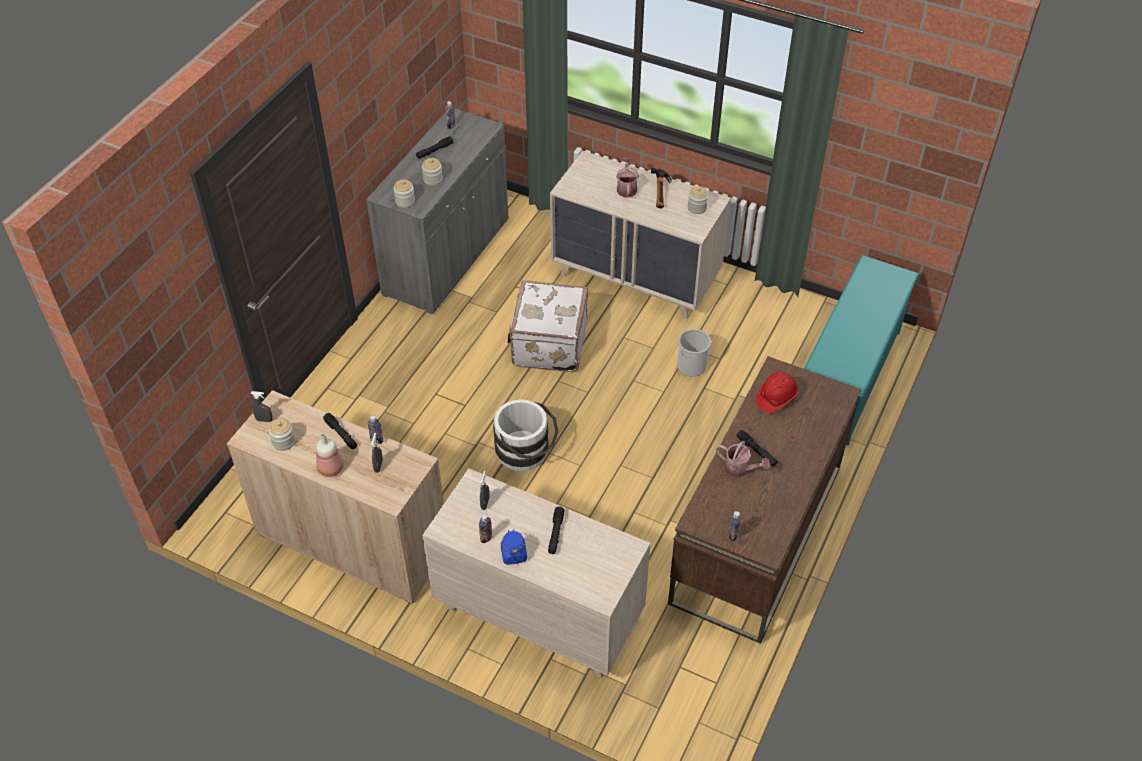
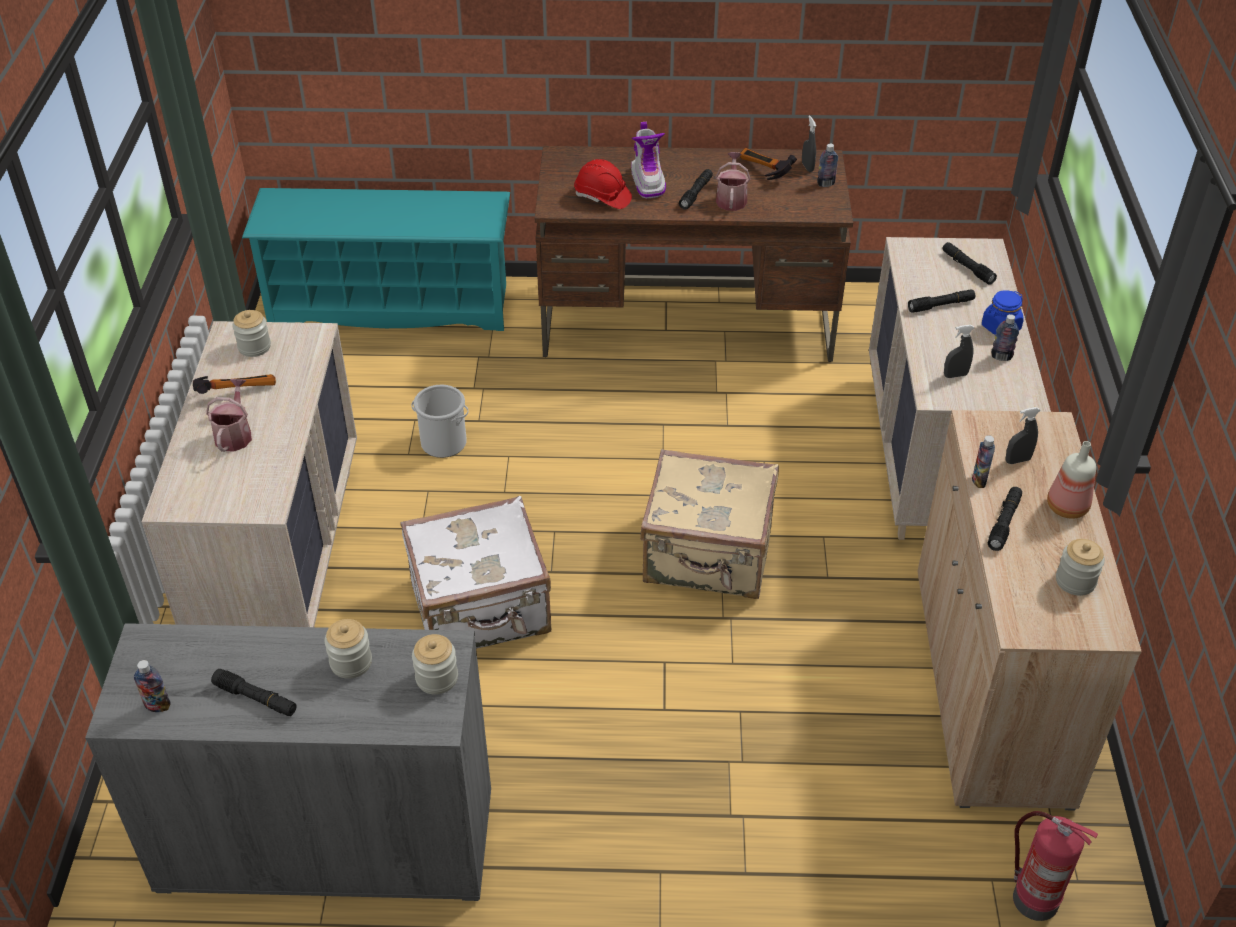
camera: 115 degrees left, 5 degrees down
grey spray bottle [251,391,273,422] -> grey spray bottle moved to [802,116,816,172]
white bucket [493,399,559,471] -> beige suitcase [640,449,779,599]
watering can [616,158,639,197] -> watering can turned 120 degrees clockwise [206,379,252,452]
none -> boot [631,122,666,198]
none -> hammer [740,148,797,180]
none -> black flashlight [943,242,997,285]
none -> fire extinguisher [1013,811,1098,921]

